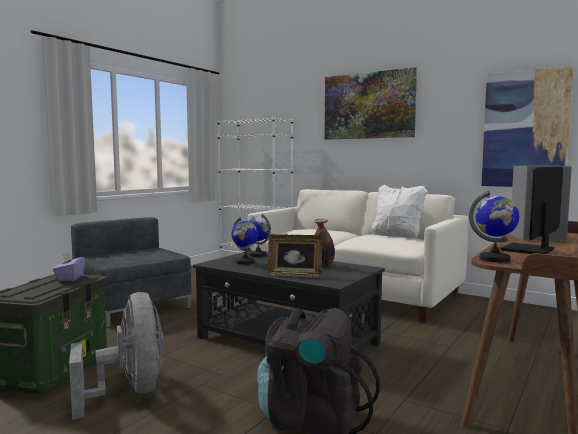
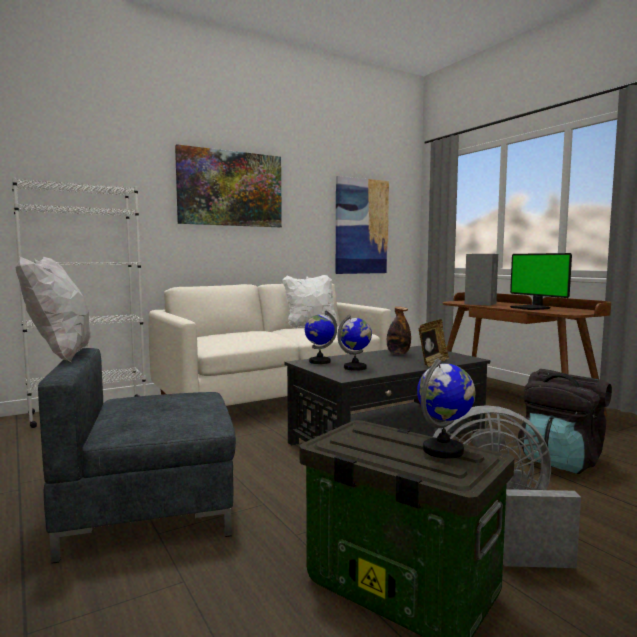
camera: 65 degrees left, 0 degrees up
purple tissue box [53,252,85,281] -> none
globe [469,191,519,262] -> globe moved to [417,358,476,458]
none -> white pillow [15,256,91,362]

